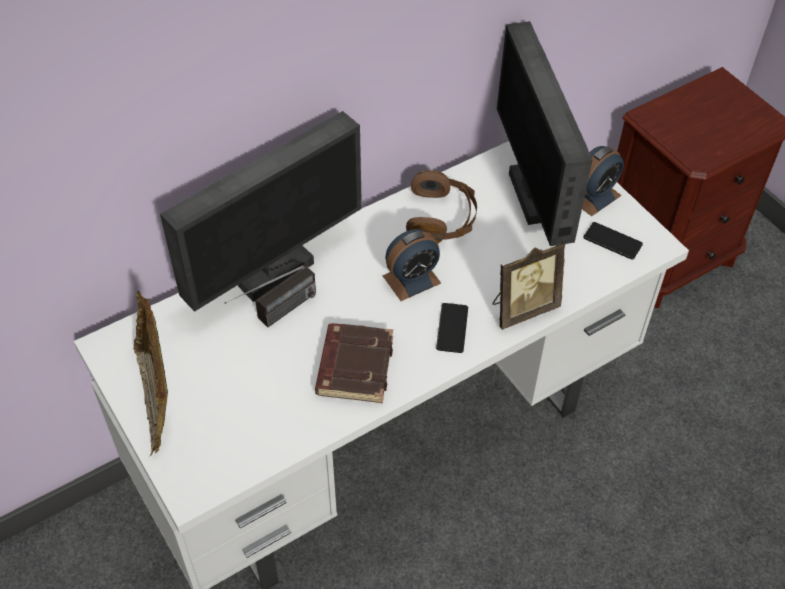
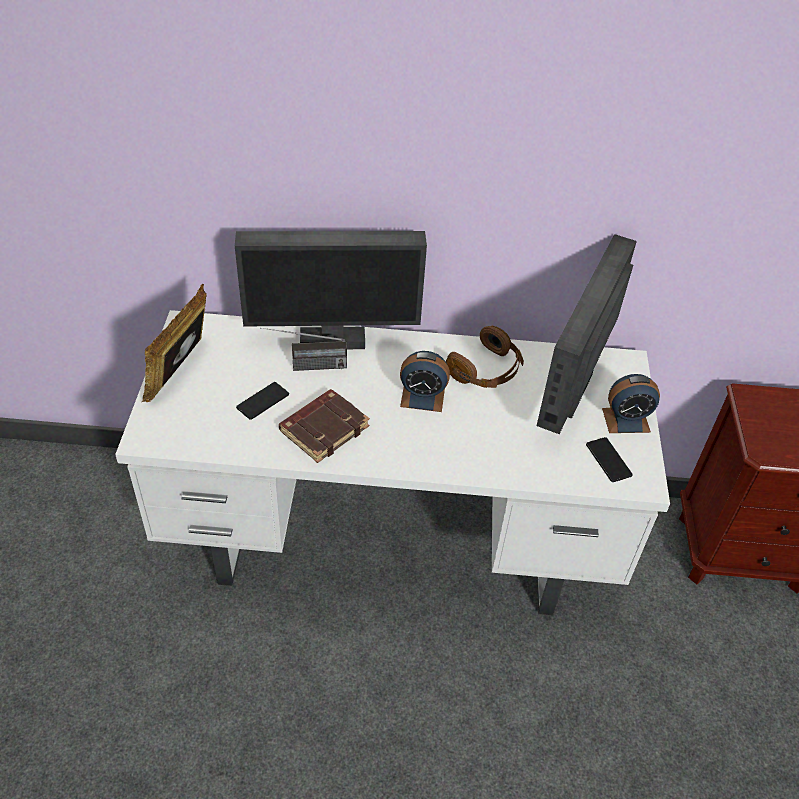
camera: 35 degrees right, 5 degrees down
phone [436,303,468,353] -> phone moved to [236,382,289,420]
picture frame [493,241,565,330] -> none

